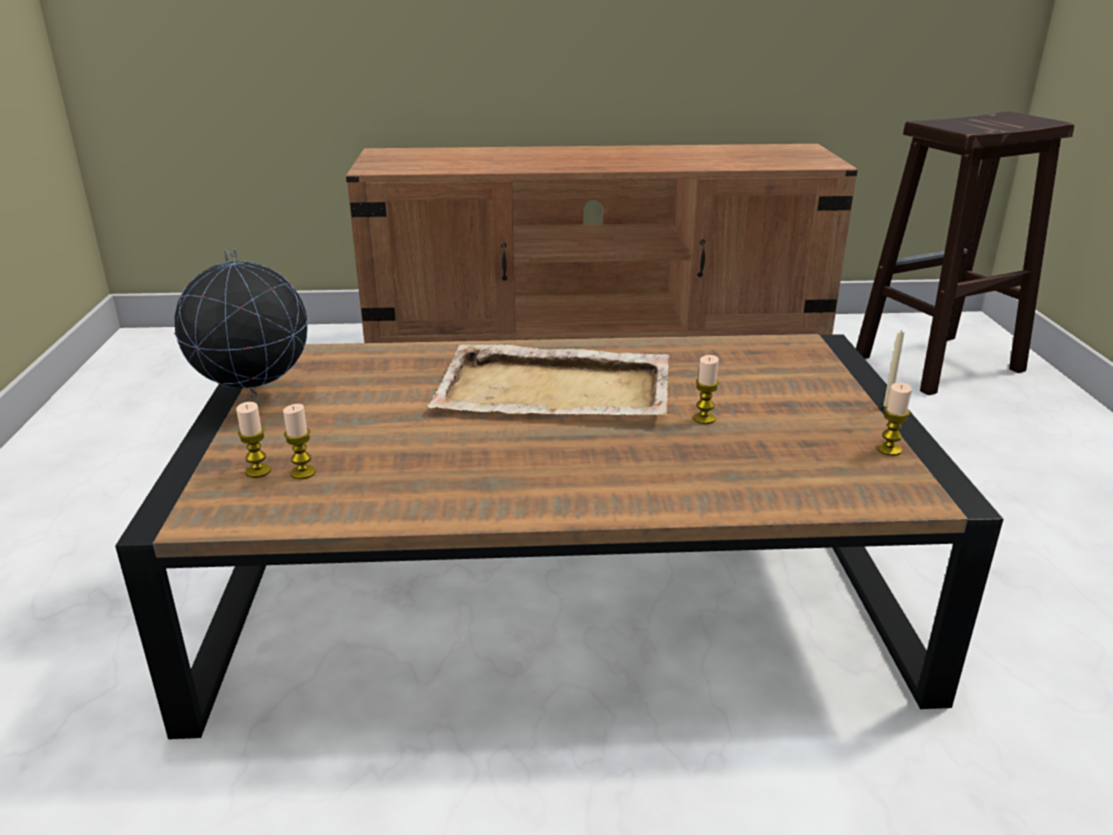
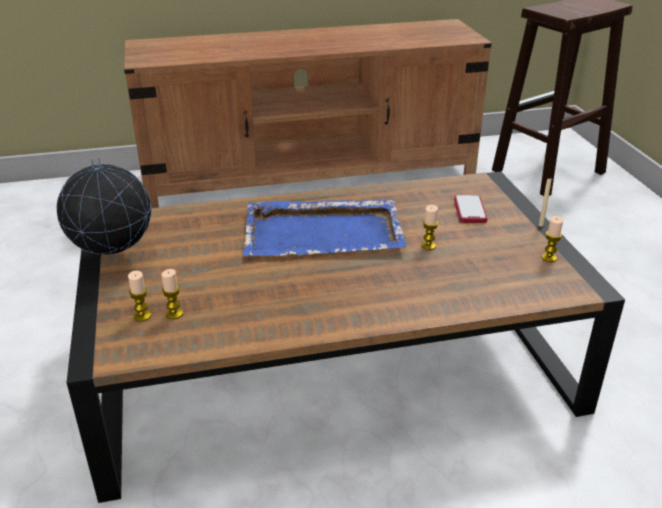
camera: 10 degrees left, 5 degrees up
beige tray [427,344,670,415] -> blue tray [243,199,406,256]
none -> phone [454,195,488,223]

